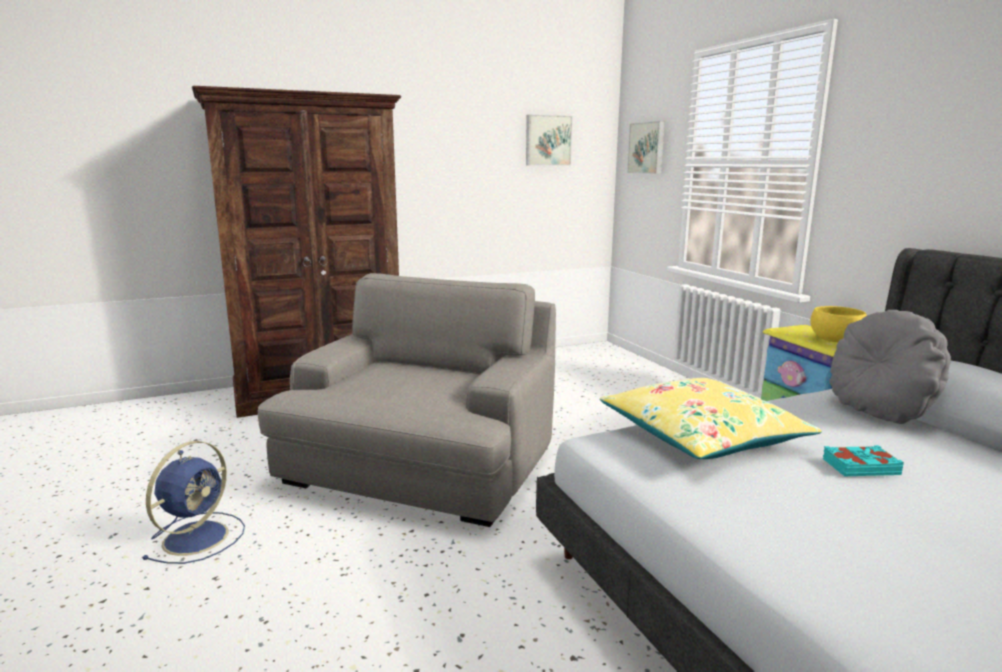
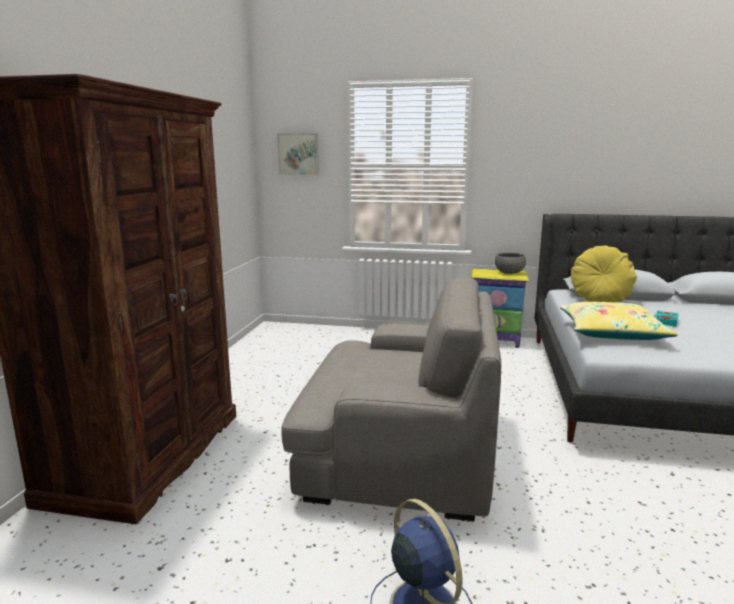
camera: 55 degrees left, 0 degrees up
grey armchair [258,273,556,527] -> grey armchair turned 135 degrees clockwise [281,277,501,521]
picture [526,115,572,166] -> none
yellow bowl [810,306,867,342] -> grey bowl [495,253,526,274]
grey pillow [829,310,951,424] -> yellow pillow [571,246,637,302]

